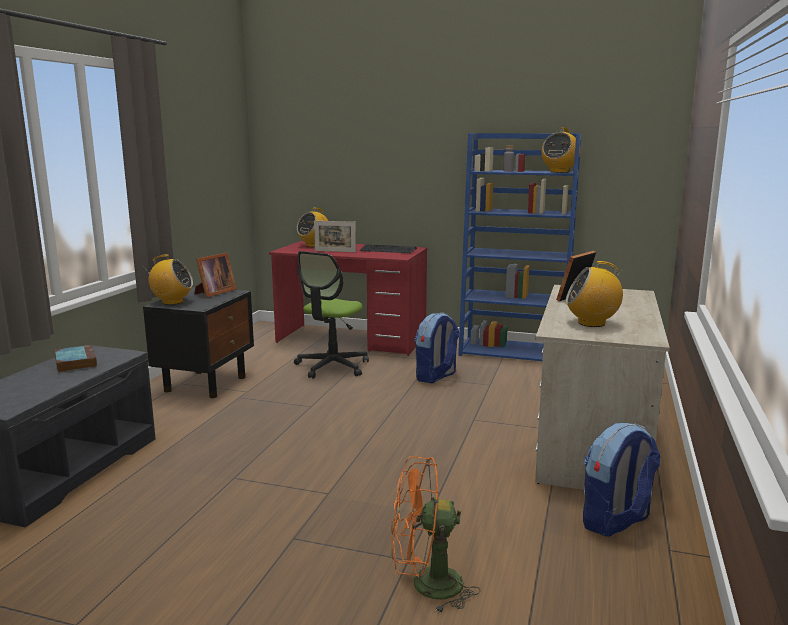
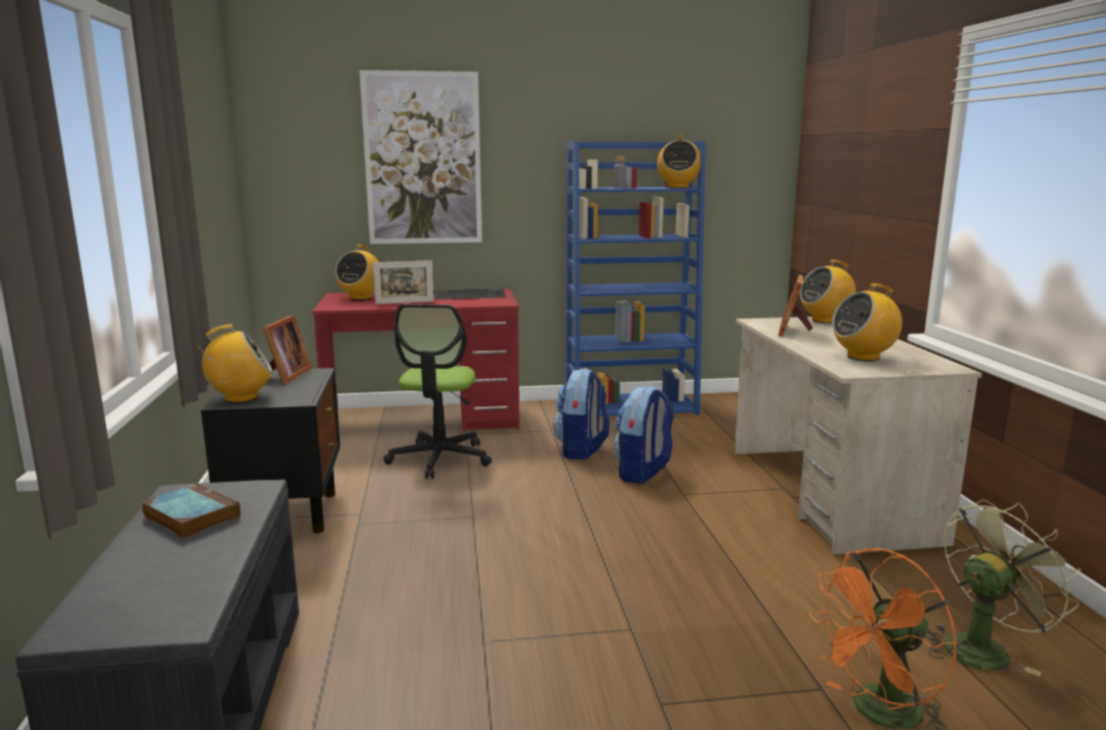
camera: 25 degrees left, 0 degrees up
backpack [583,423,660,536] -> backpack moved to [614,385,674,484]
none -> picture [359,70,482,244]
none -> radio [799,260,856,323]
none -> green fan [925,500,1081,676]

